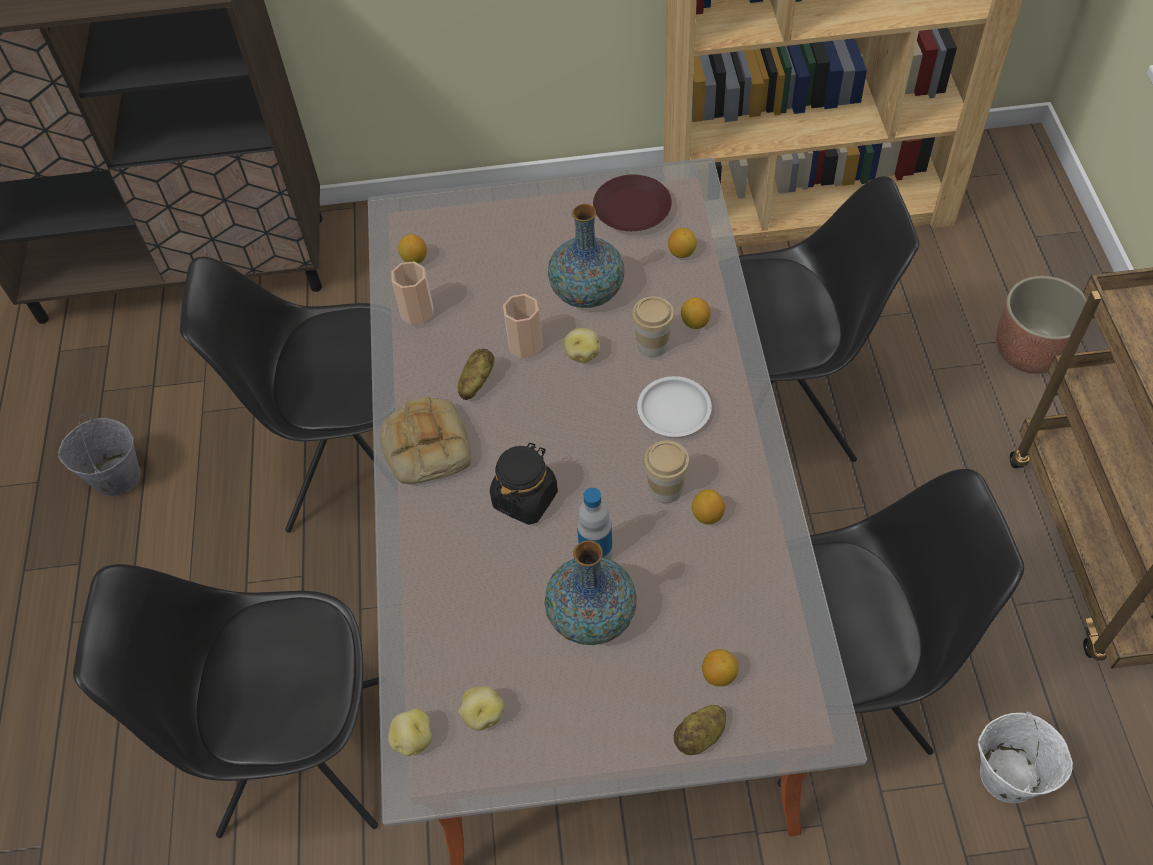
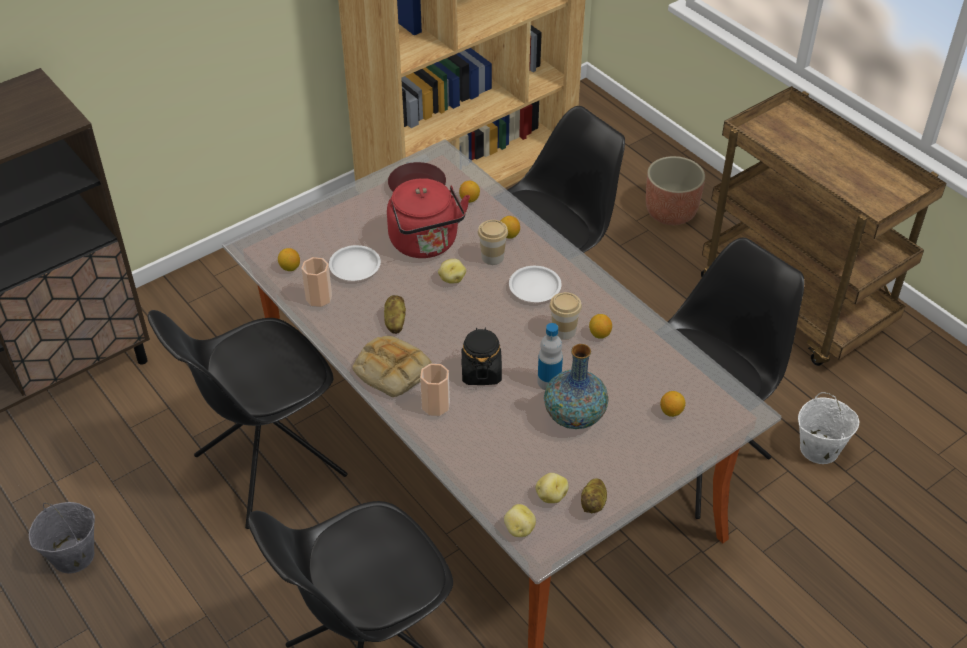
camera: 35 degrees left, 10 degrees down
cup [503,294,543,359] -> cup moved to [420,364,450,416]
vase [548,204,624,308] -> red kettle [387,178,470,258]
potato [673,705,726,755] -> potato moved to [581,478,607,513]
none -> white plate [329,245,381,281]

